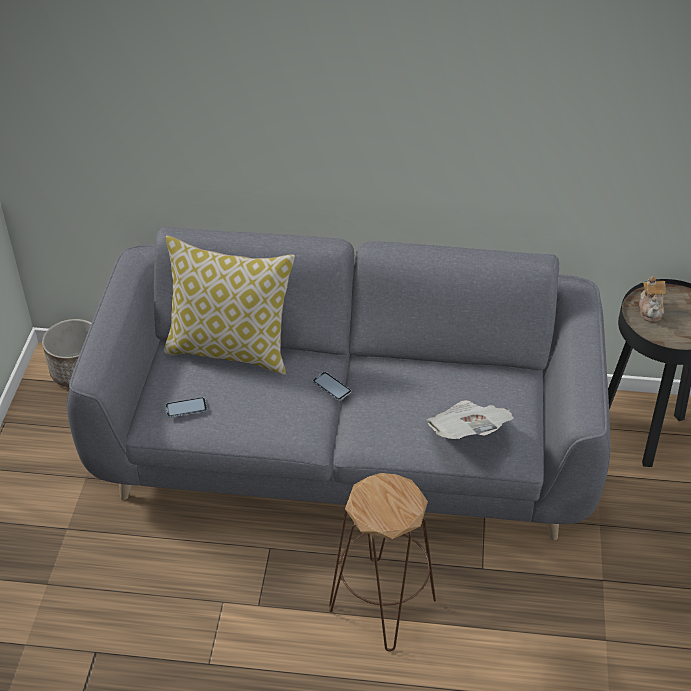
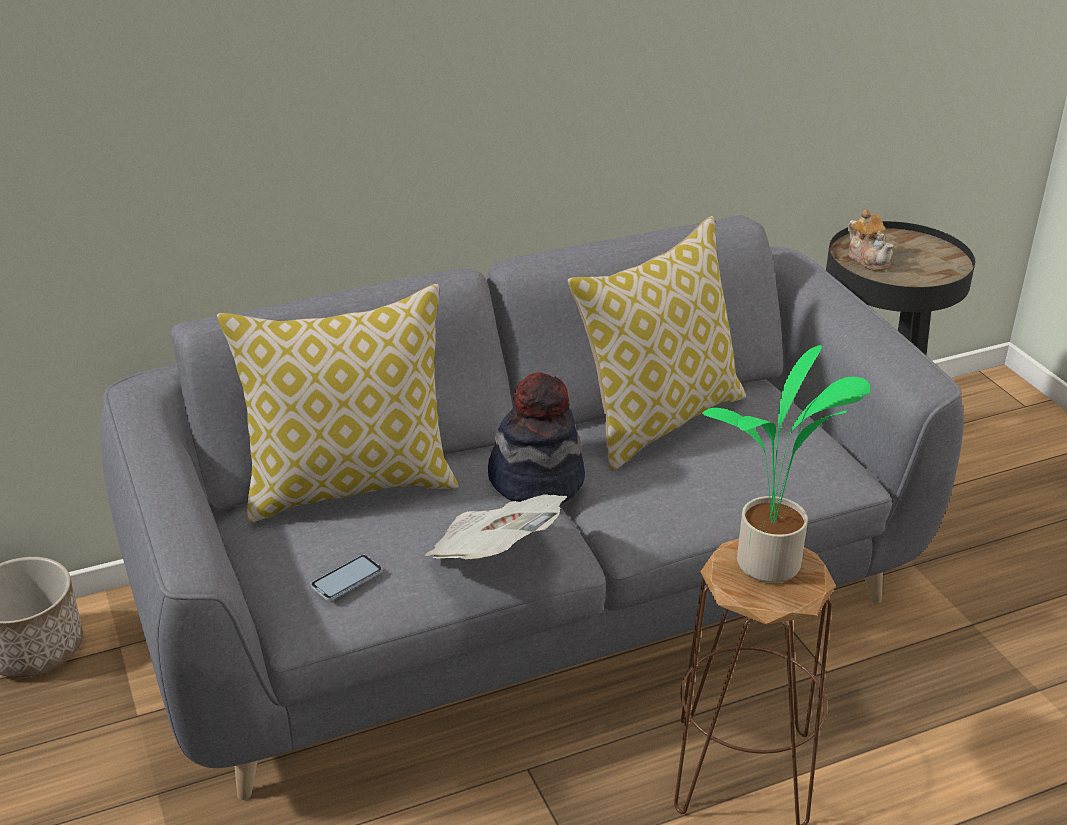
camera: 30 degrees left, 10 degrees down
phone [313,372,351,401] -> hat [488,372,585,503]
newspaper [426,400,514,439] -> newspaper moved to [424,494,567,559]
none -> pillow [568,216,746,471]
none -> potted plant [702,345,871,583]

